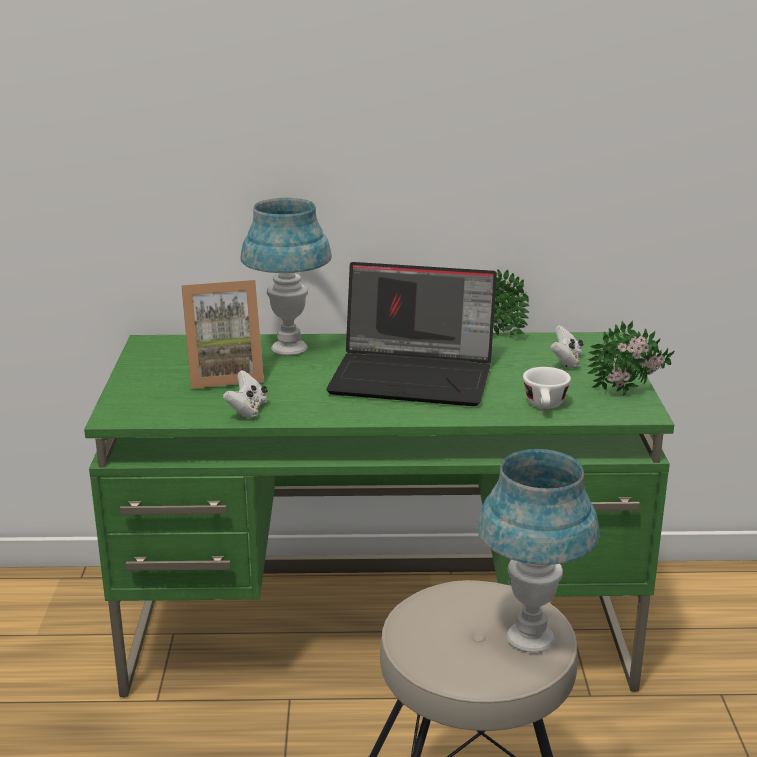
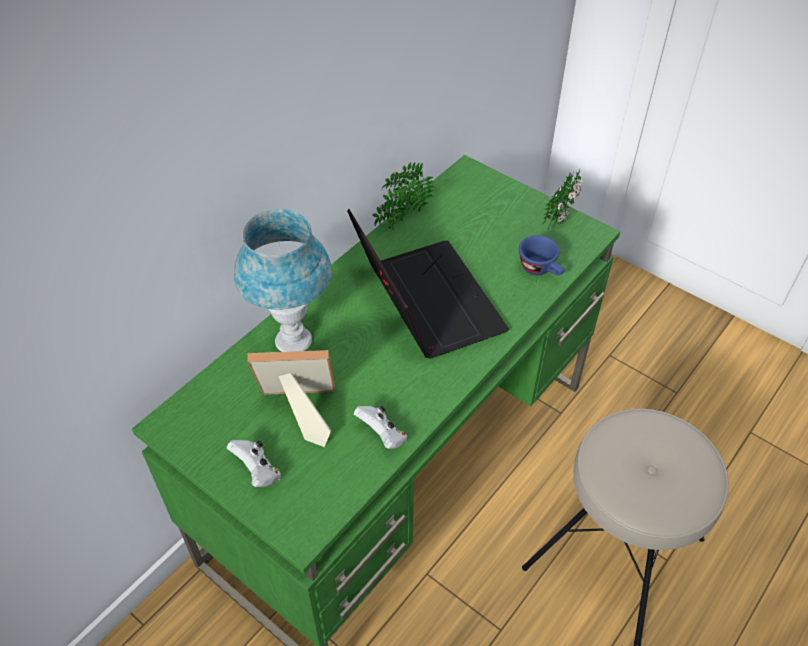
camera: 50 degrees left, 25 degrees up
picture frame [181,280,264,389] -> picture frame turned 120 degrees counterclockwise [247,350,335,447]
laptop [326,262,497,406] -> laptop turned 75 degrees counterclockwise [347,209,509,359]
blue table lamp [477,449,600,652] -> none
white cup [523,367,571,409] -> blue cup [519,235,565,275]
white game controller [550,325,583,368] -> white game controller moved to [227,440,281,487]

